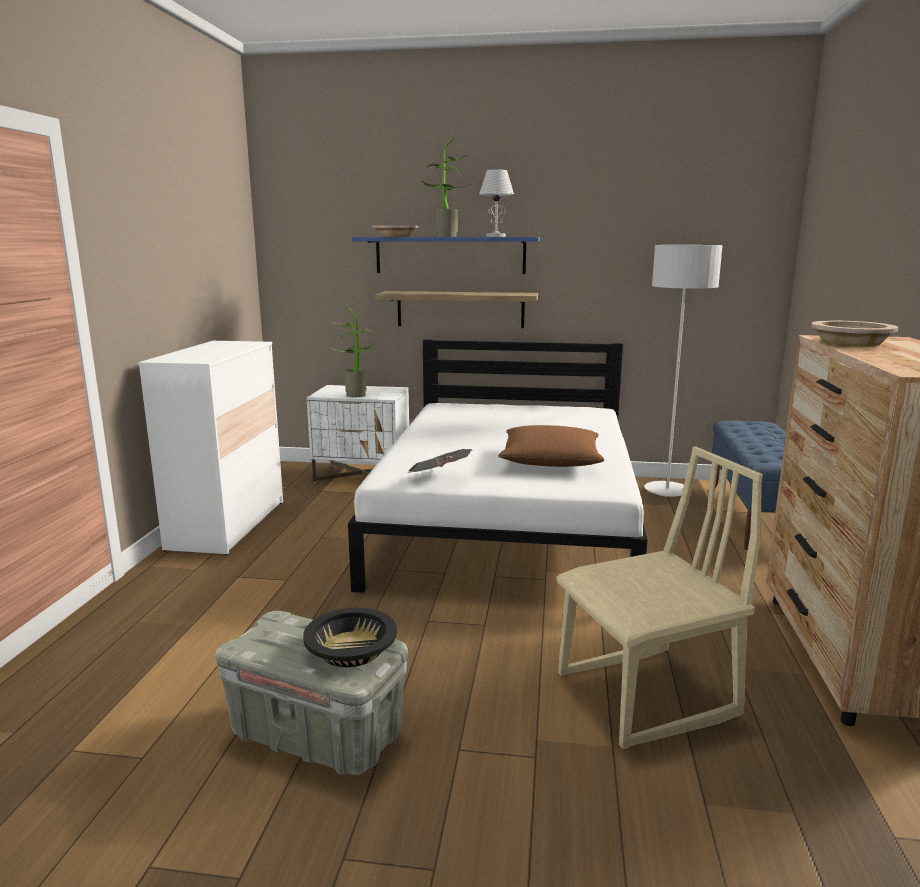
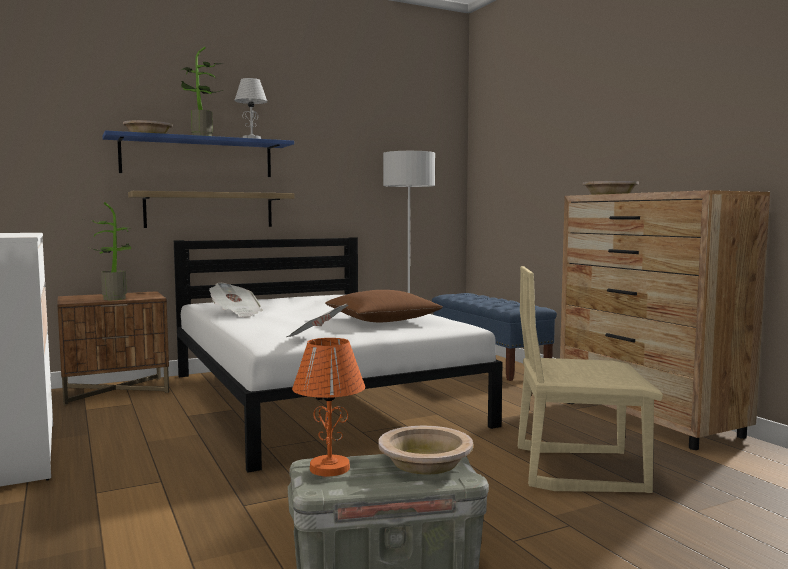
camera: 35 degrees left, 10 degrees down
black bowl [303,608,397,667] -> beige bowl [378,426,473,474]
white nightstand [307,385,409,483] -> brown nightstand [57,291,169,405]
beige chair [556,447,763,749] -> beige chair turned 120 degrees counterclockwise [518,266,663,493]
none -> newspaper [209,283,263,318]
none -> orange table lamp [292,338,365,476]

